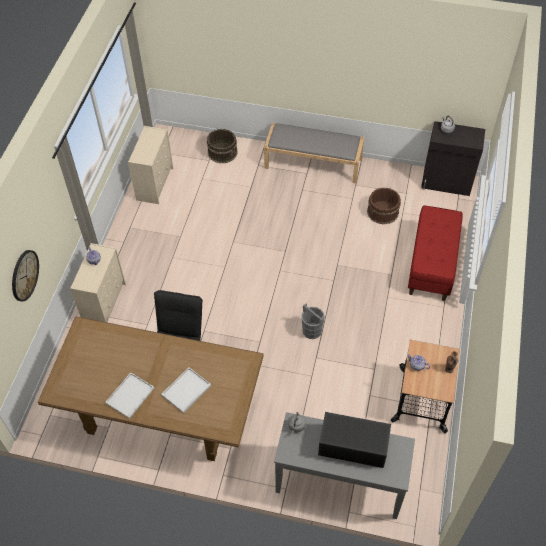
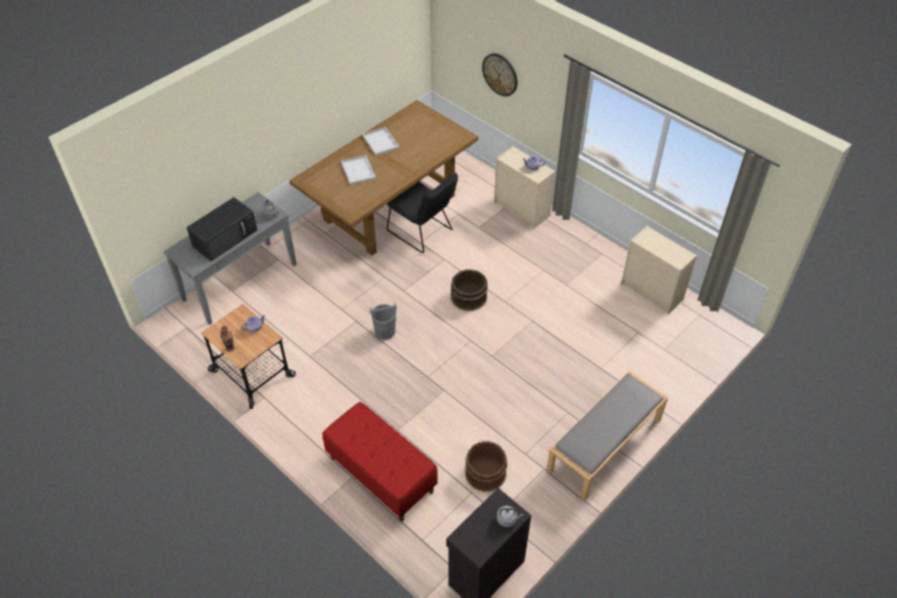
camera: 120 degrees right, 5 degrees down
brown bucket [207,129,238,163] -> brown bucket moved to [451,269,488,311]

